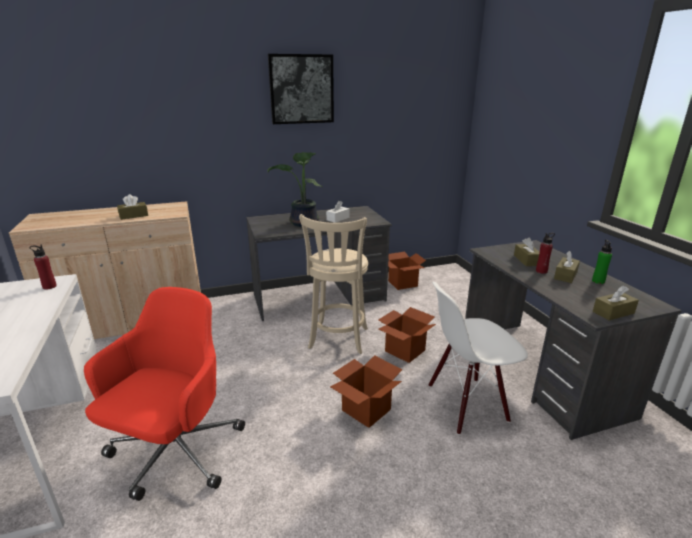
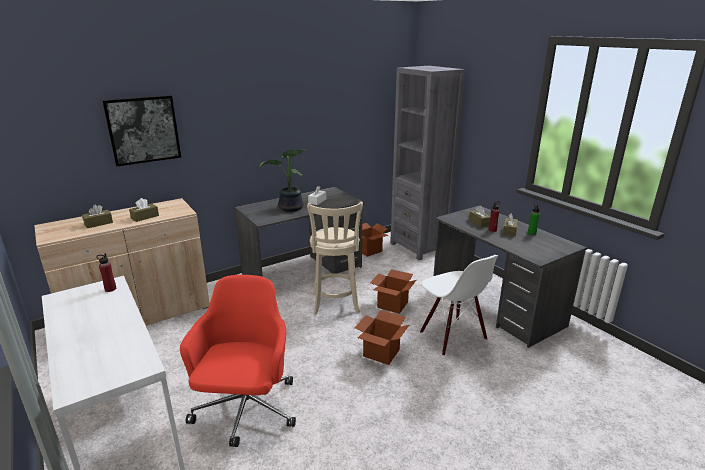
camera: 15 degrees left, 0 degrees up
picture [268,54,334,124] -> picture moved to [102,95,181,167]
white chair [429,282,528,435] -> white chair turned 90 degrees counterclockwise [420,255,498,356]
brown tissue box [593,286,639,320] -> brown tissue box moved to [82,205,113,228]
none -> grey bookcase [390,66,465,260]

